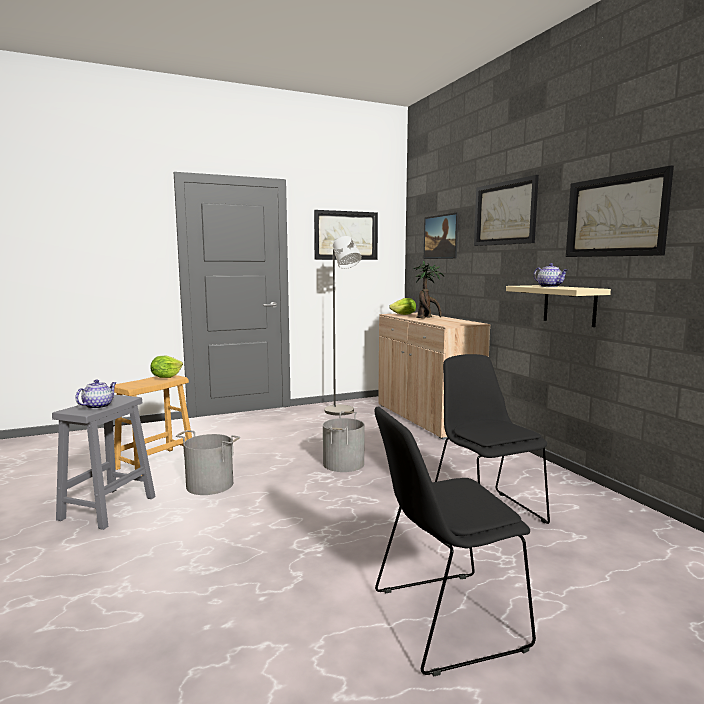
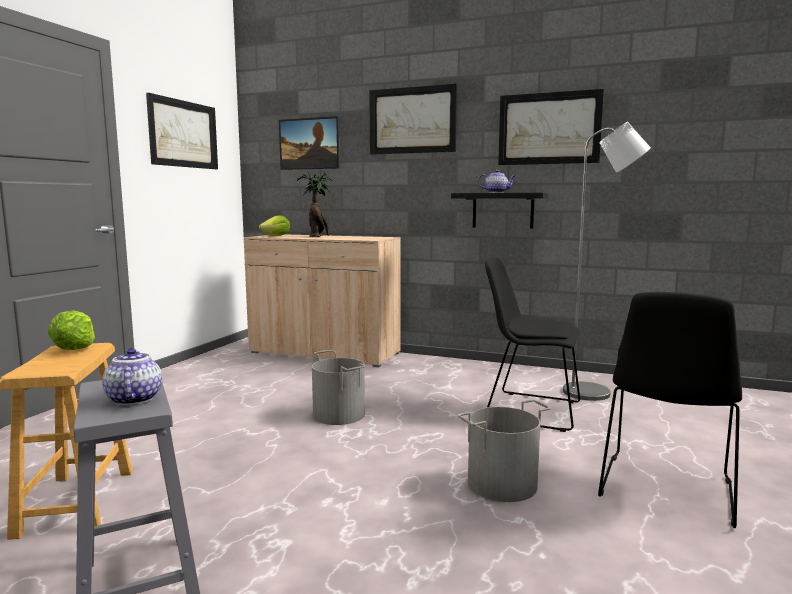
camera: 45 degrees left, 0 degrees up
grey bucket [176,430,240,495] -> grey bucket moved to [458,399,551,502]
grey floor lamp [325,236,362,415] -> grey floor lamp moved to [563,122,651,401]
beige shelf [506,285,611,327] -> black shelf [451,192,548,228]

